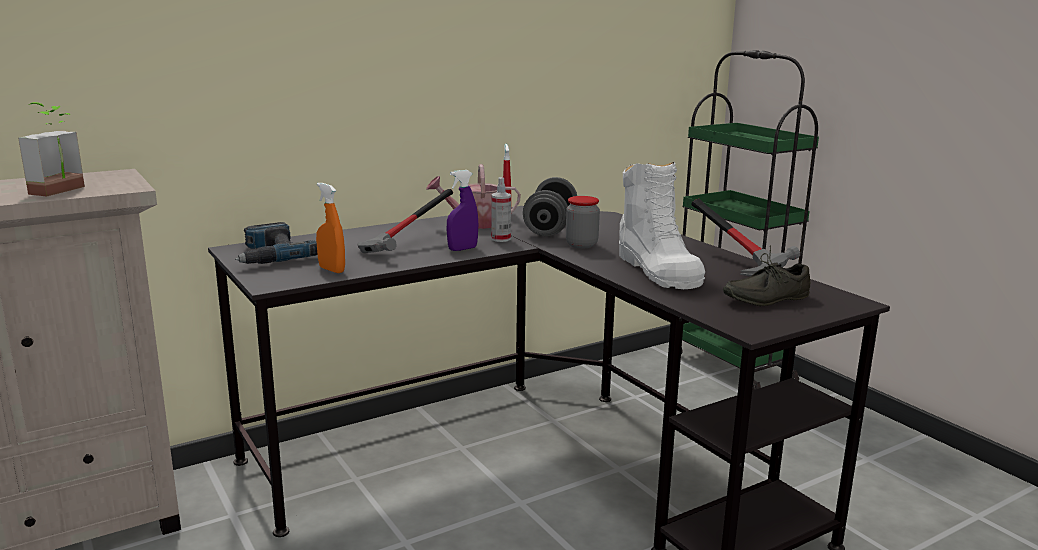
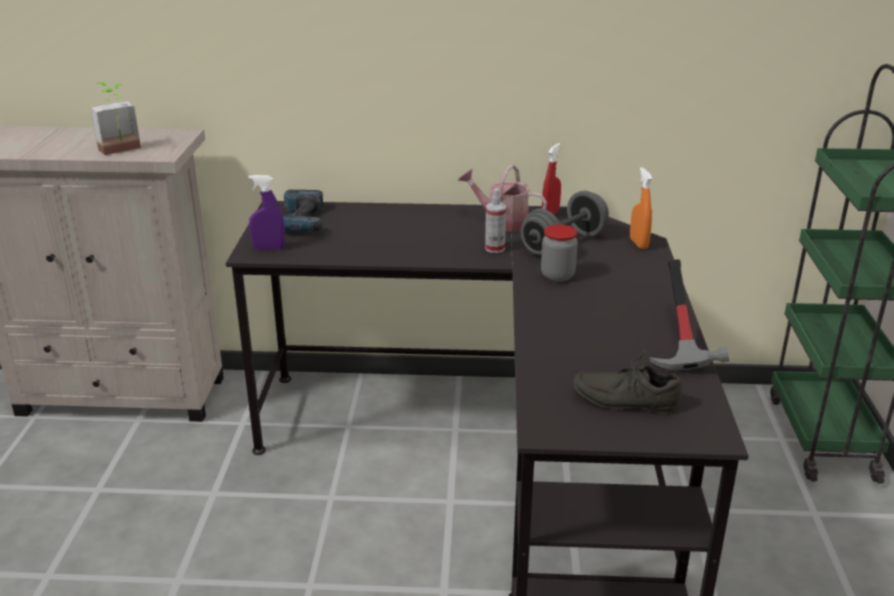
camera: 35 degrees right, 10 degrees up
orange spray bottle [316,183,345,273] -> orange spray bottle moved to [630,167,653,249]
hammer [357,189,453,253] -> none
purple spray bottle [447,170,478,251] -> purple spray bottle moved to [248,175,285,250]
white boot [619,162,705,289] -> none

